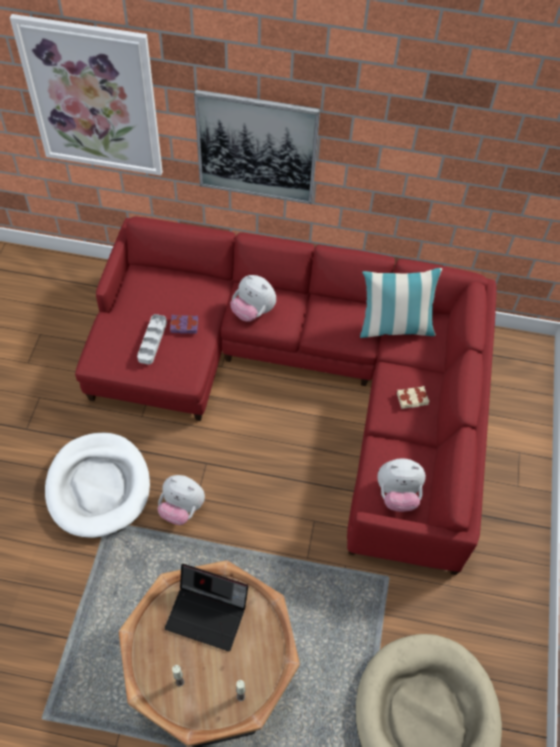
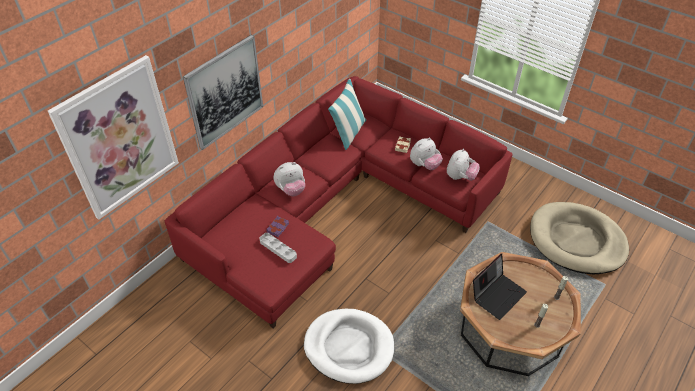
camera: 60 degrees left, 10 degrees down
plush toy [158,475,205,525] -> plush toy moved to [410,138,443,170]

